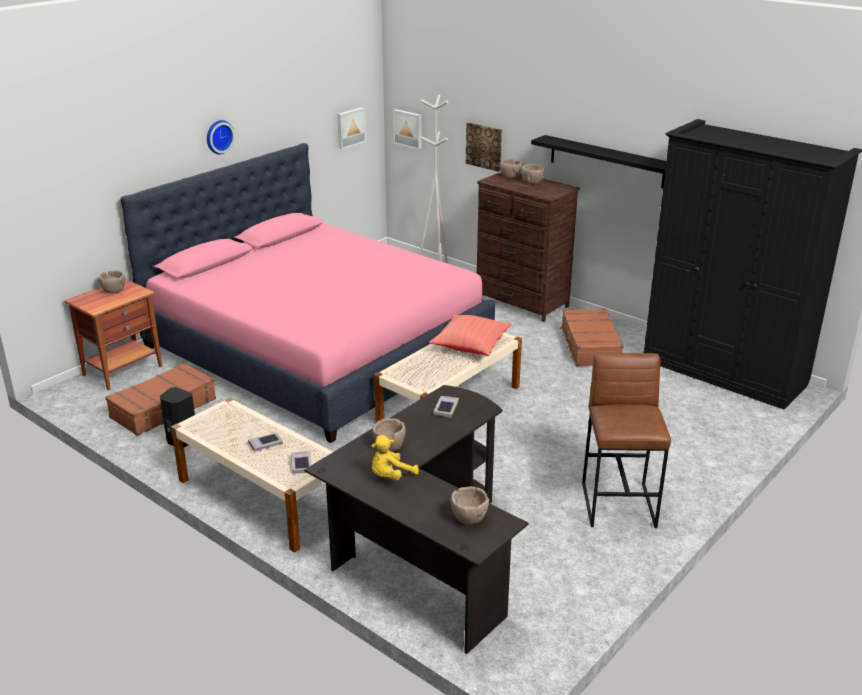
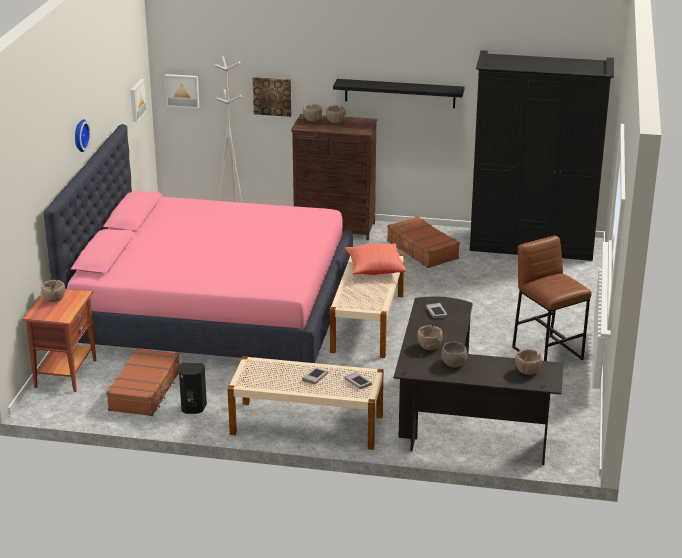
camera: 30 degrees left, 0 degrees up
yellow plush toy [371,435,419,480] -> grey bowl [441,342,467,367]

